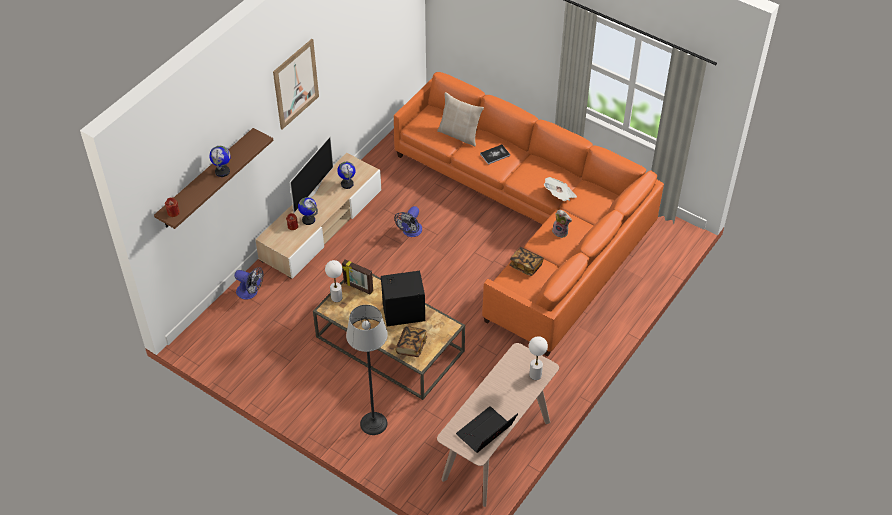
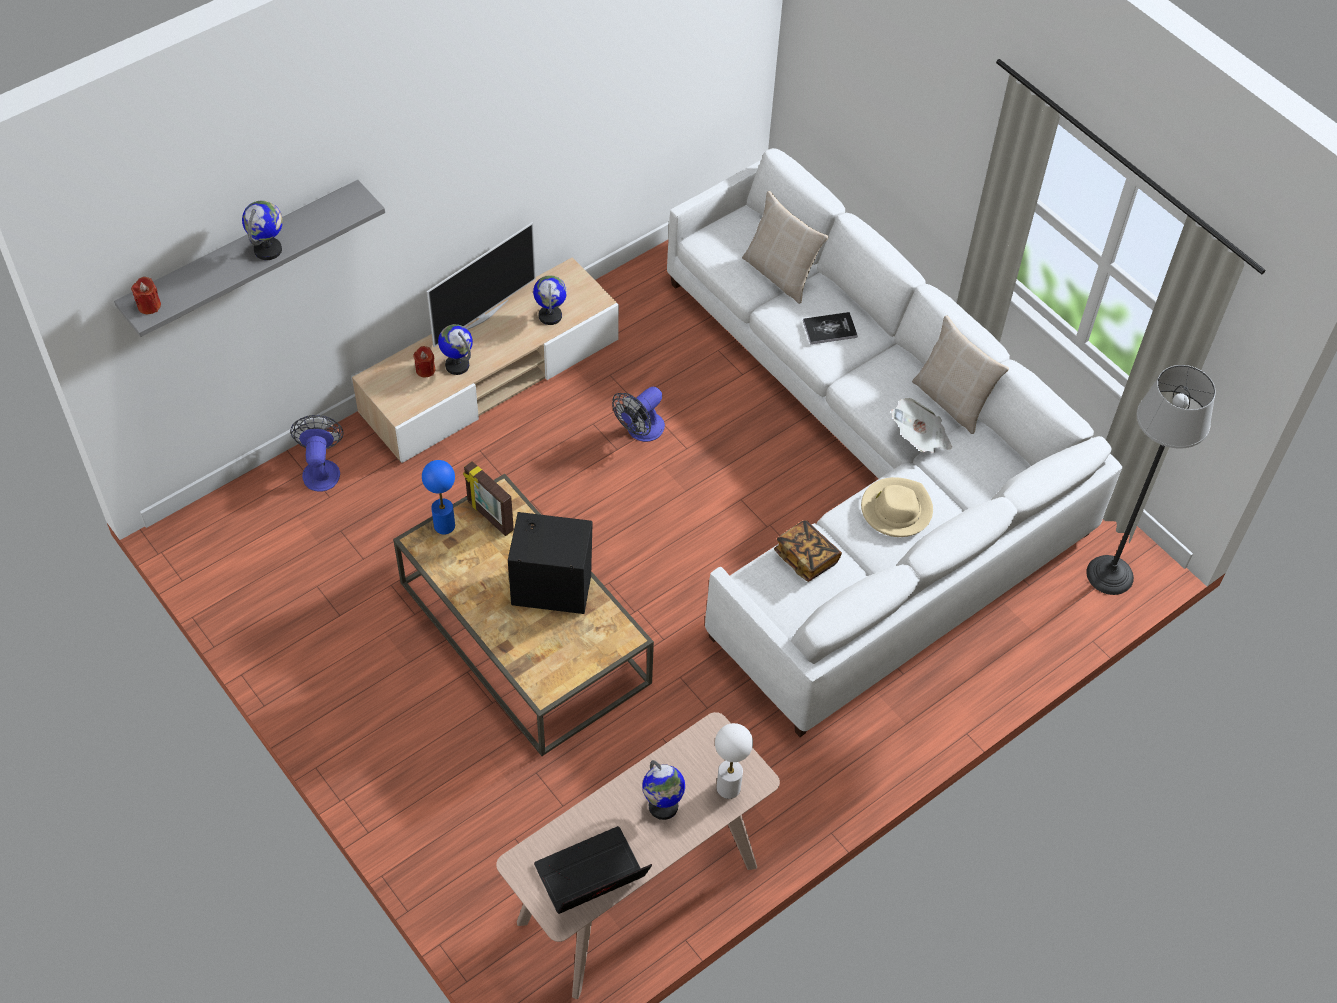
camera: 15 degrees right, 5 degrees up
brown shelf [154,128,273,229] -> grey shelf [114,180,385,337]
fan [234,267,264,300] -> fan turned 135 degrees counterclockwise [290,415,344,492]
picture [273,39,319,129] -> none
white table lamp [325,260,343,302] -> blue table lamp [422,460,455,535]
floor lamp [346,305,388,435] -> floor lamp moved to [1086,365,1215,595]
orange sofa [394,72,664,357] -> white sofa [667,148,1122,737]
book [395,326,427,357] -> none
plush toy [552,210,572,238] -> beige hat [861,477,933,537]
none -> globe [642,760,685,820]
none -> beige pillow [912,316,1009,434]

